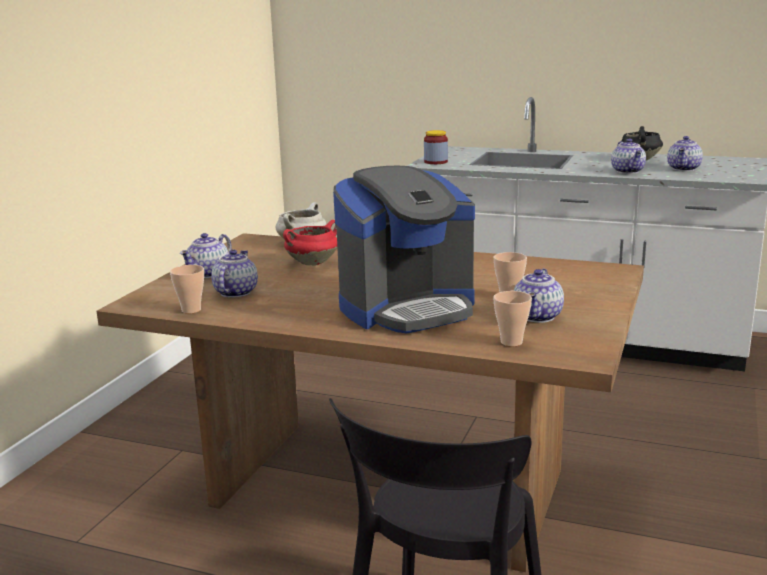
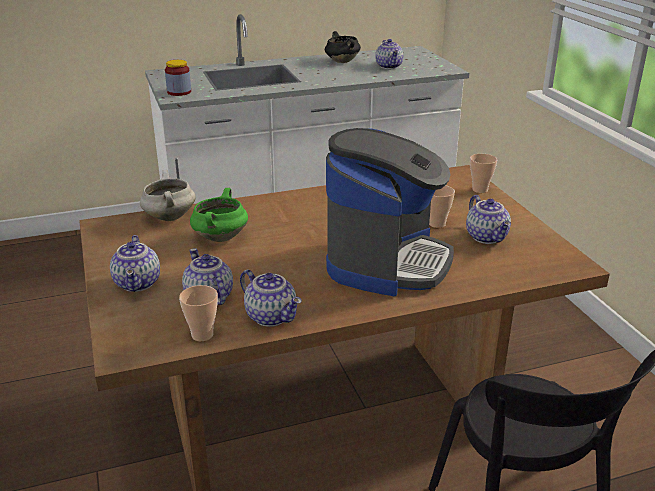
camera: 40 degrees left, 10 degrees up
red cooking pot [283,220,337,266] -> green cooking pot [190,188,248,242]
cup [493,291,532,346] -> cup moved to [470,154,497,193]
teapot [611,139,646,174] -> teapot moved to [240,270,302,327]

